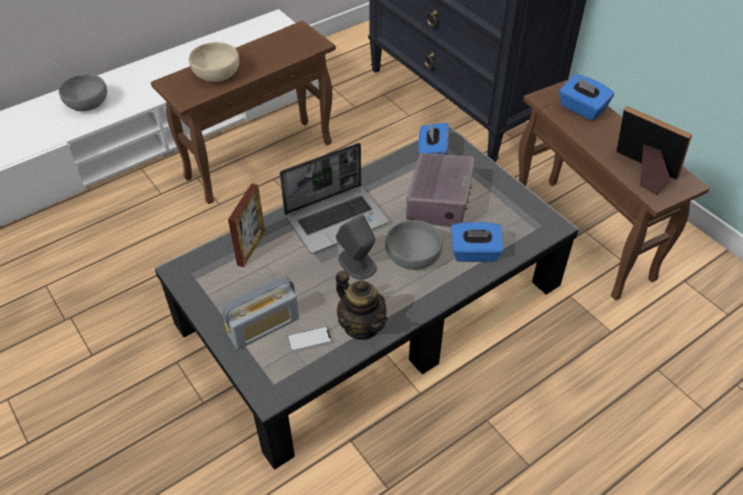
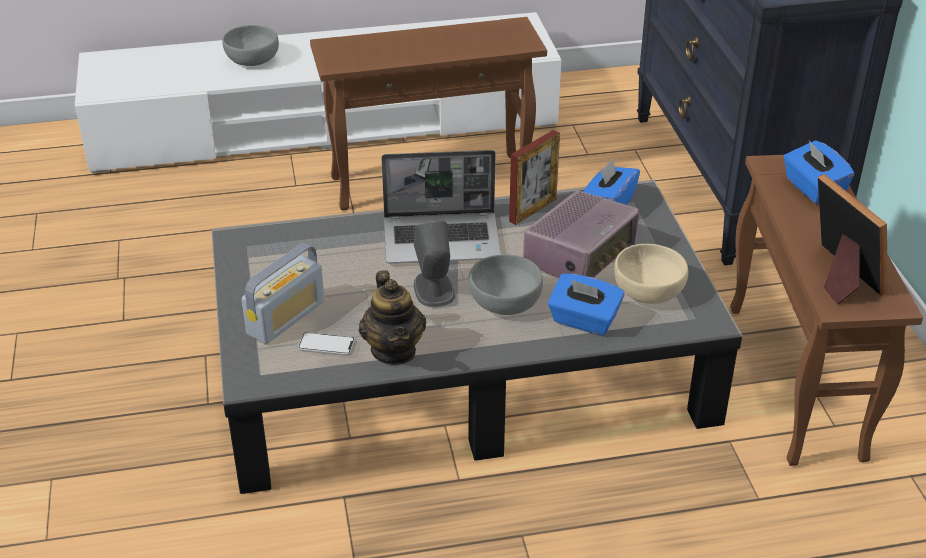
camera: 25 degrees right, 10 degrees down
beige bowl [189,42,239,82] -> beige bowl moved to [614,244,688,304]
radio [222,276,299,349] -> radio turned 45 degrees counterclockwise [241,243,324,344]
picture frame [228,183,265,267] -> picture frame moved to [509,130,560,225]

